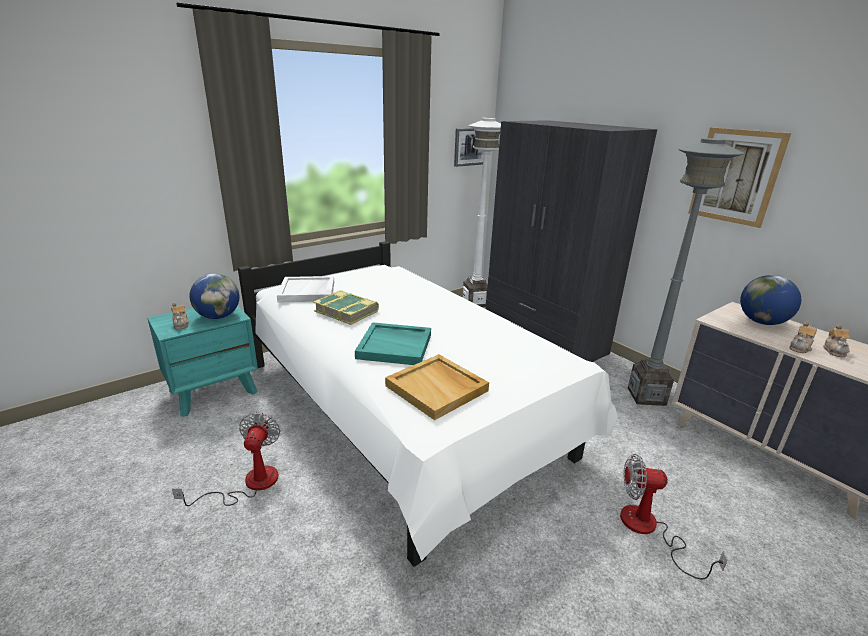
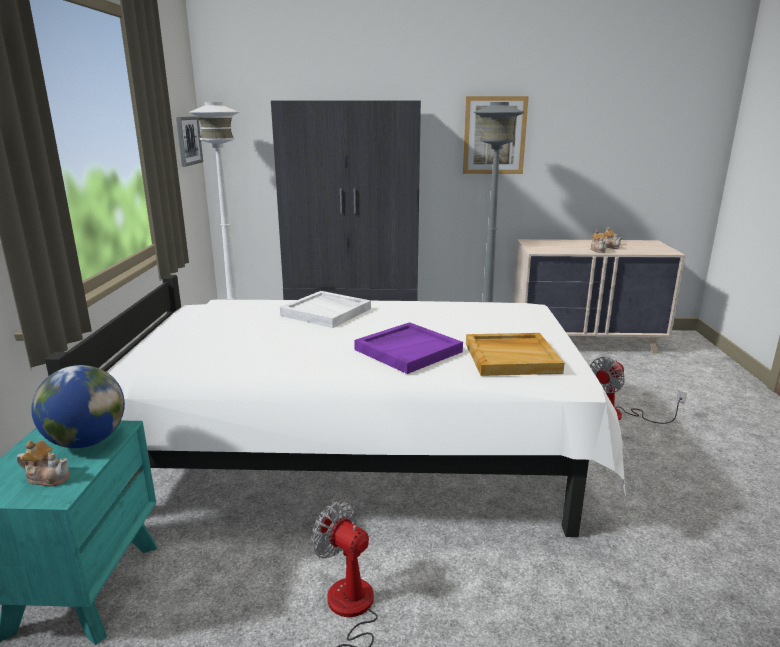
camera: 50 degrees left, 5 degrees down
white tray [277,276,334,303] -> white tray moved to [280,291,371,328]
book [313,290,379,325] -> none
turquoise tray [355,322,431,365] -> purple tray [354,322,463,374]
globe [740,275,801,325] -> none

